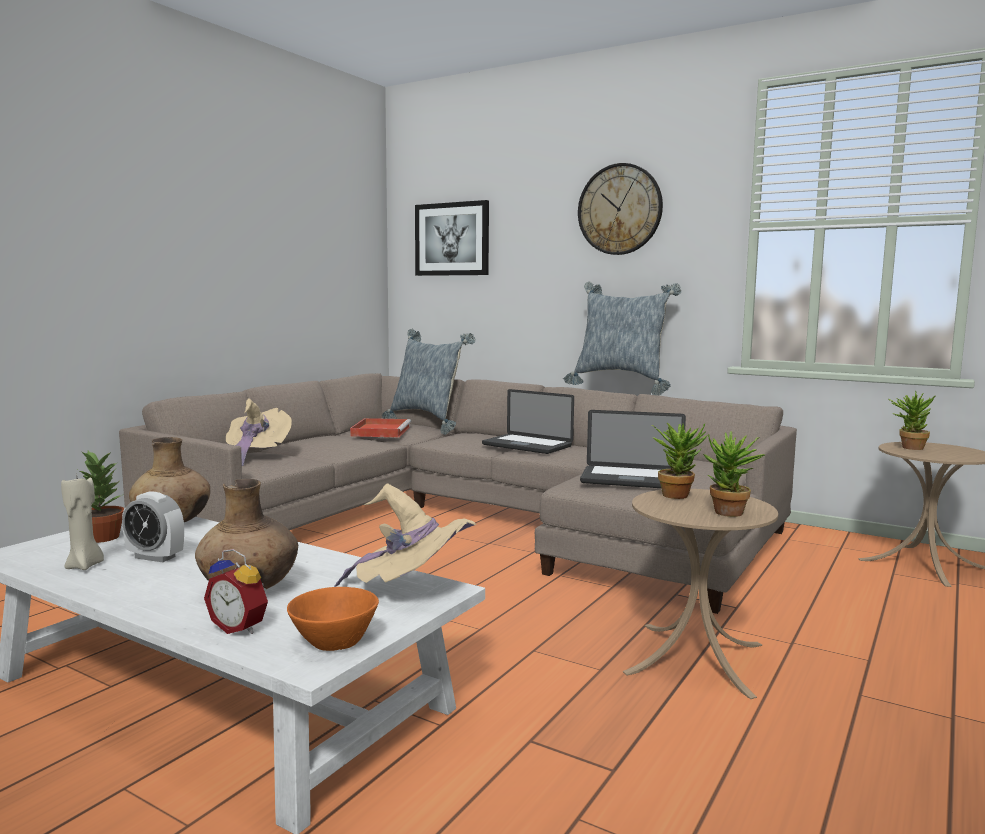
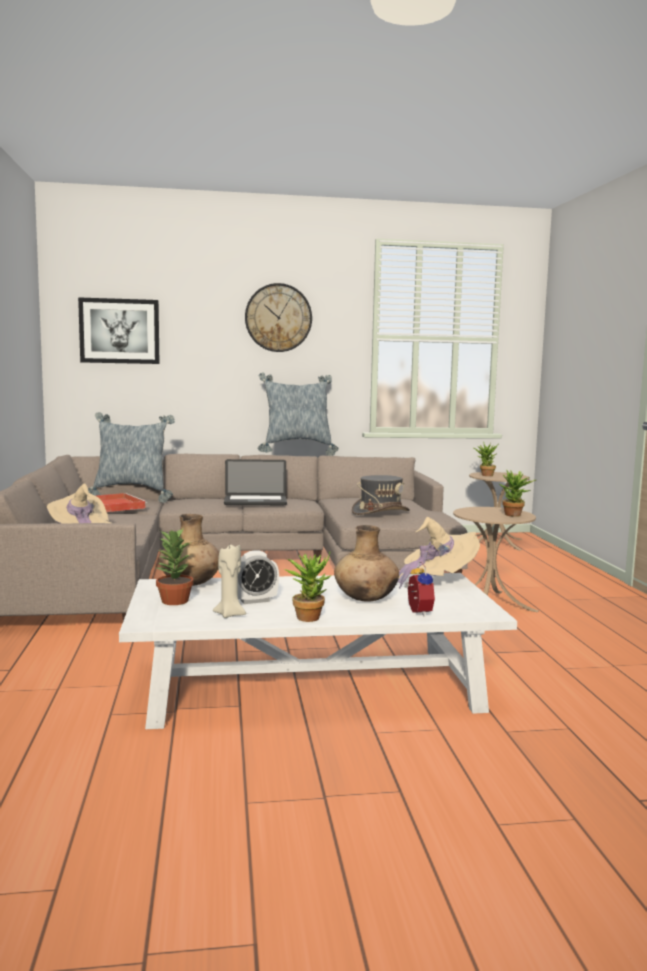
camera: 40 degrees left, 0 degrees up
alarm clock [204,549,268,634] -> alarm clock turned 90 degrees counterclockwise [404,562,435,617]
orange bowl [287,587,379,651] -> none
laptop [580,410,686,488] -> grey hat [352,475,410,515]
potted plant [651,423,707,499] -> potted plant moved to [284,552,332,622]

